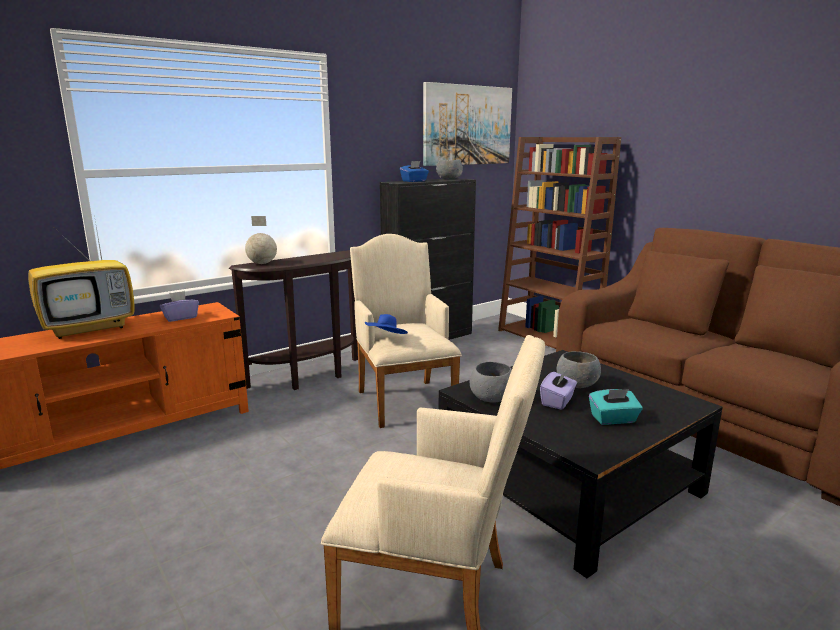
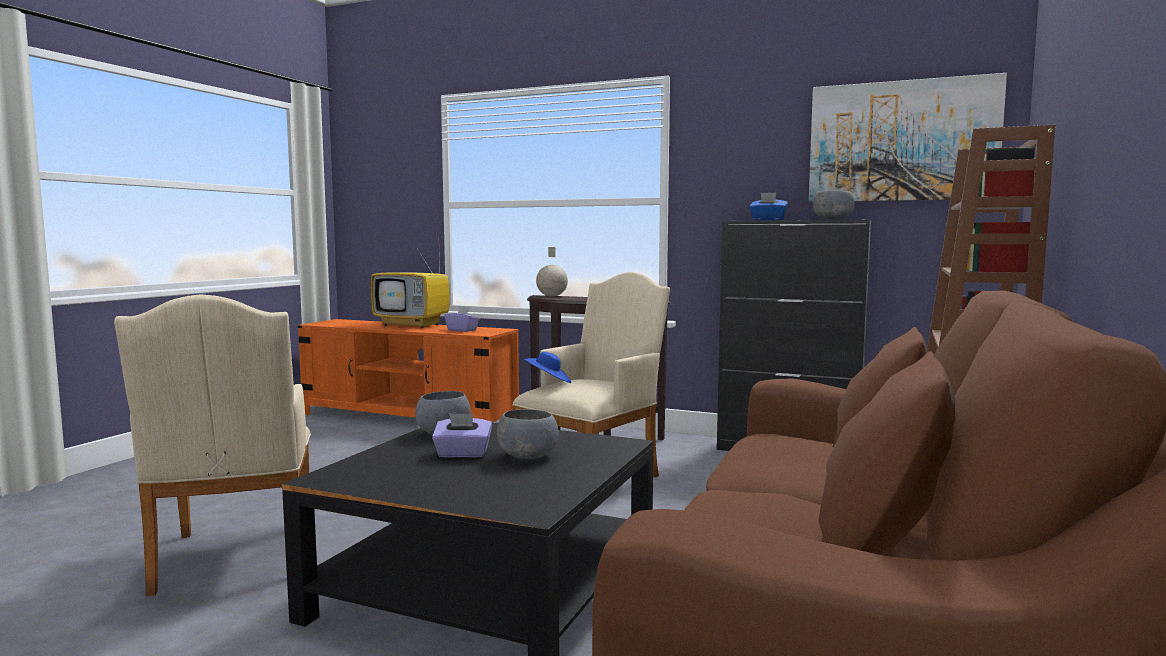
camera: 60 degrees right, 10 degrees down
turquoise tissue box [589,389,643,425] -> none

